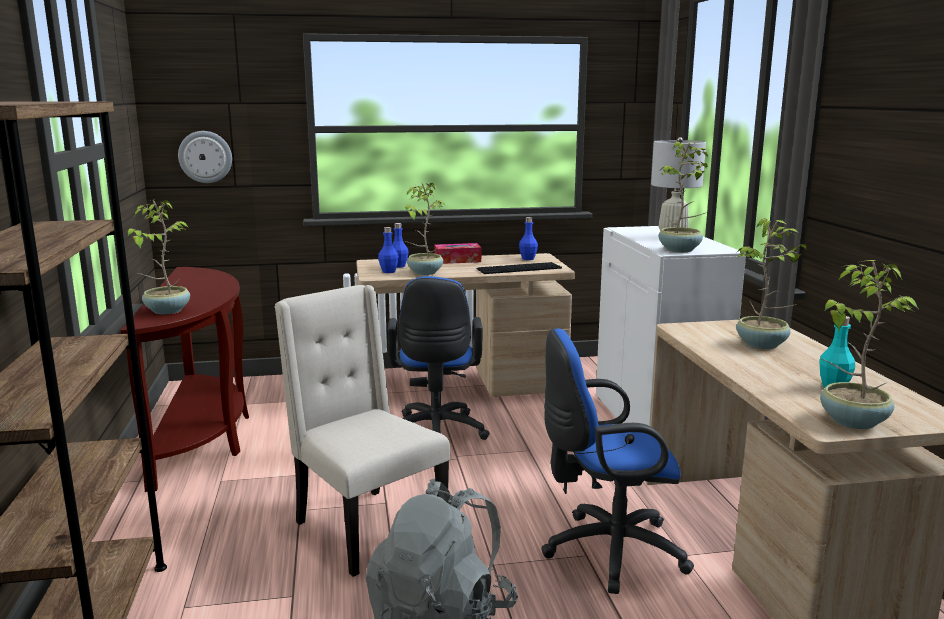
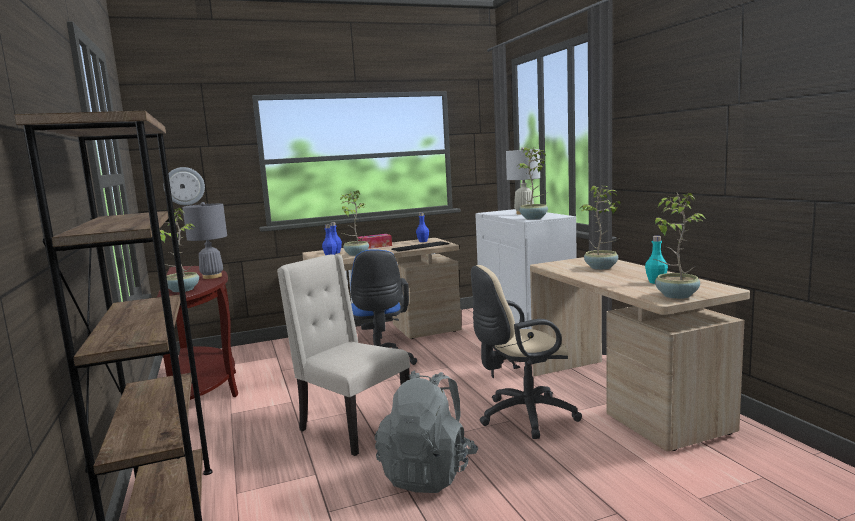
camera: 10 degrees left, 5 degrees down
blue office chair [541,329,694,594] -> beige office chair [471,265,582,439]
none -> grey table lamp [182,202,227,279]

